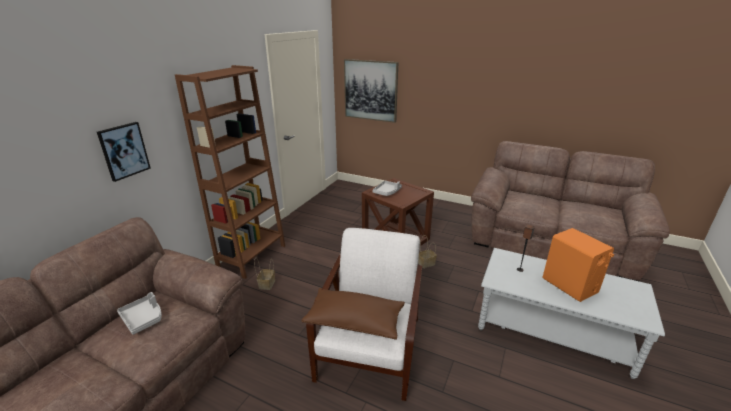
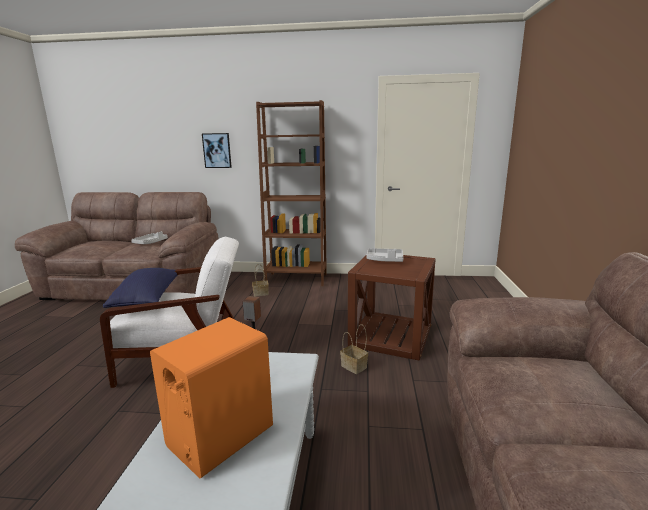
camera: 70 degrees right, 10 degrees down
brown pillow [301,288,405,340] -> blue pillow [103,268,177,308]
picture [344,59,398,123] -> none

